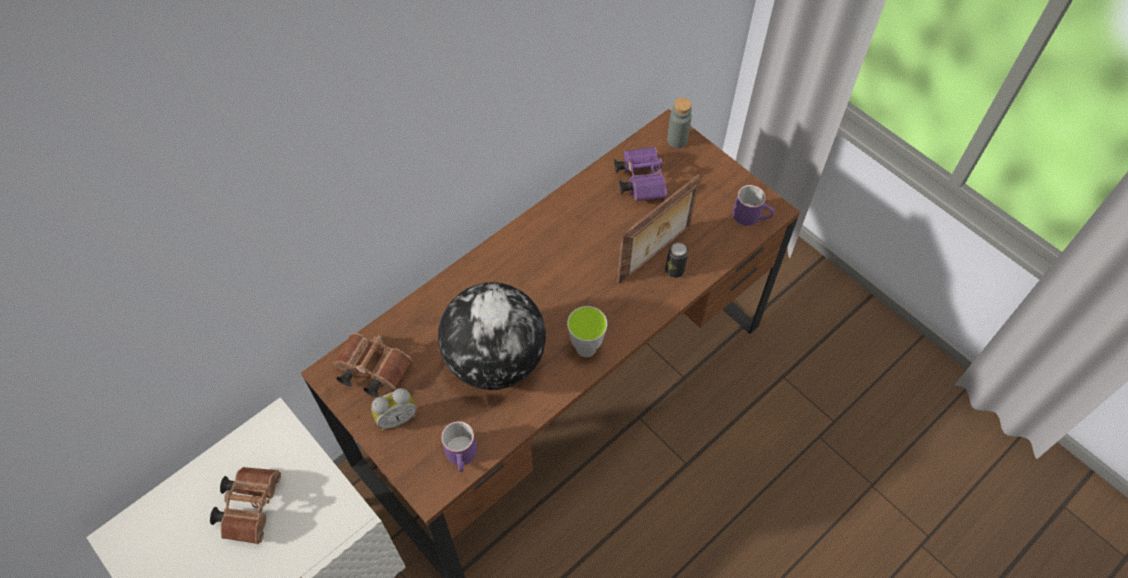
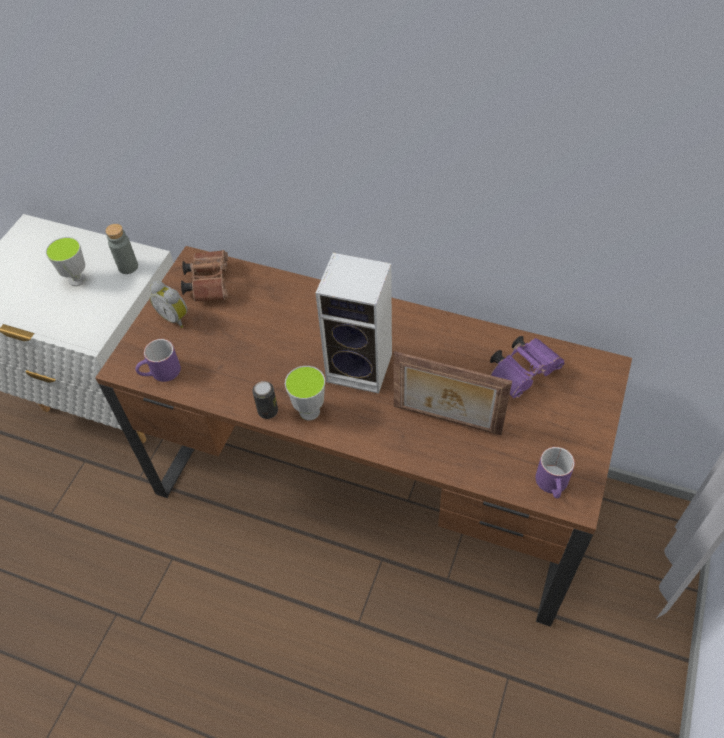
camera: 65 degrees right, 5 degrees down
brown binoculars [210,467,281,544] -> cup [46,237,86,286]
globe [438,282,546,390] -> none
can [665,243,689,278] -> can moved to [252,381,278,419]
grey bottle [667,98,692,148] -> grey bottle moved to [105,224,138,274]
none -> speaker [316,253,392,394]

